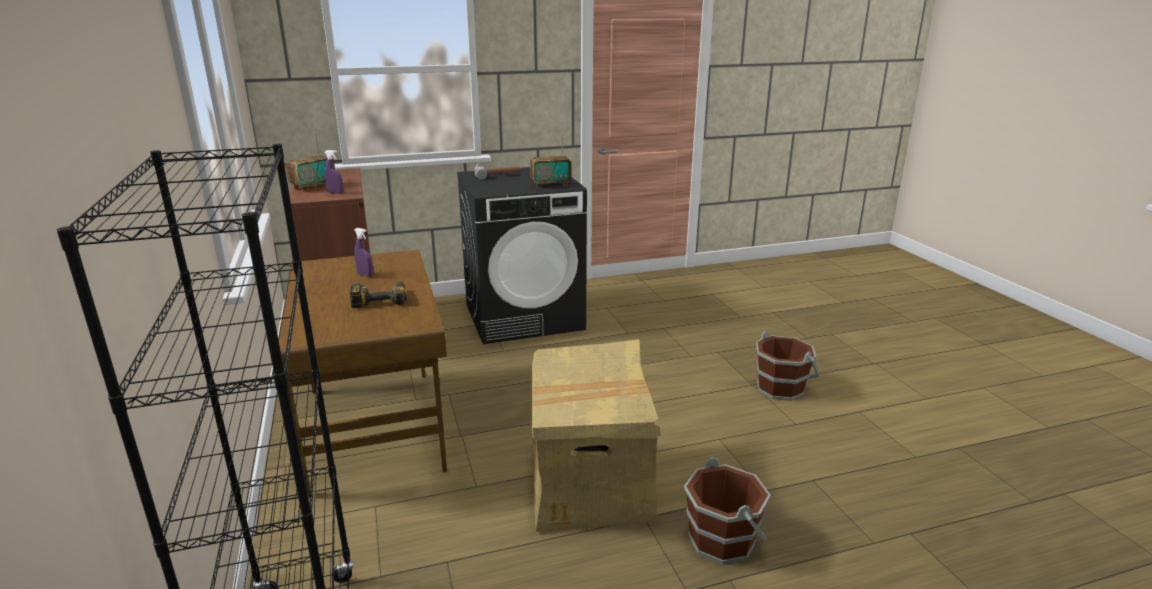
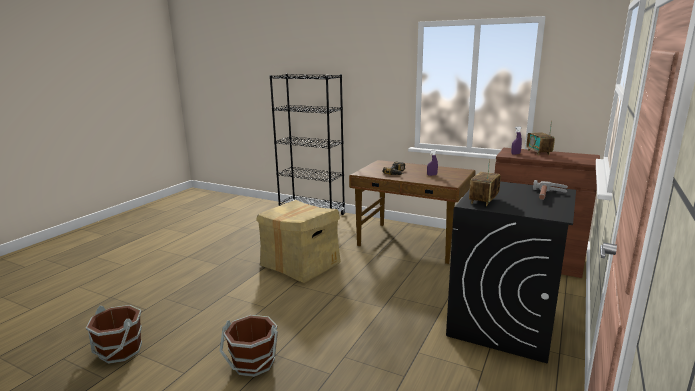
camera: 135 degrees right, 5 degrees down
brown bucket [684,457,770,565] -> brown bucket moved to [86,305,142,364]

